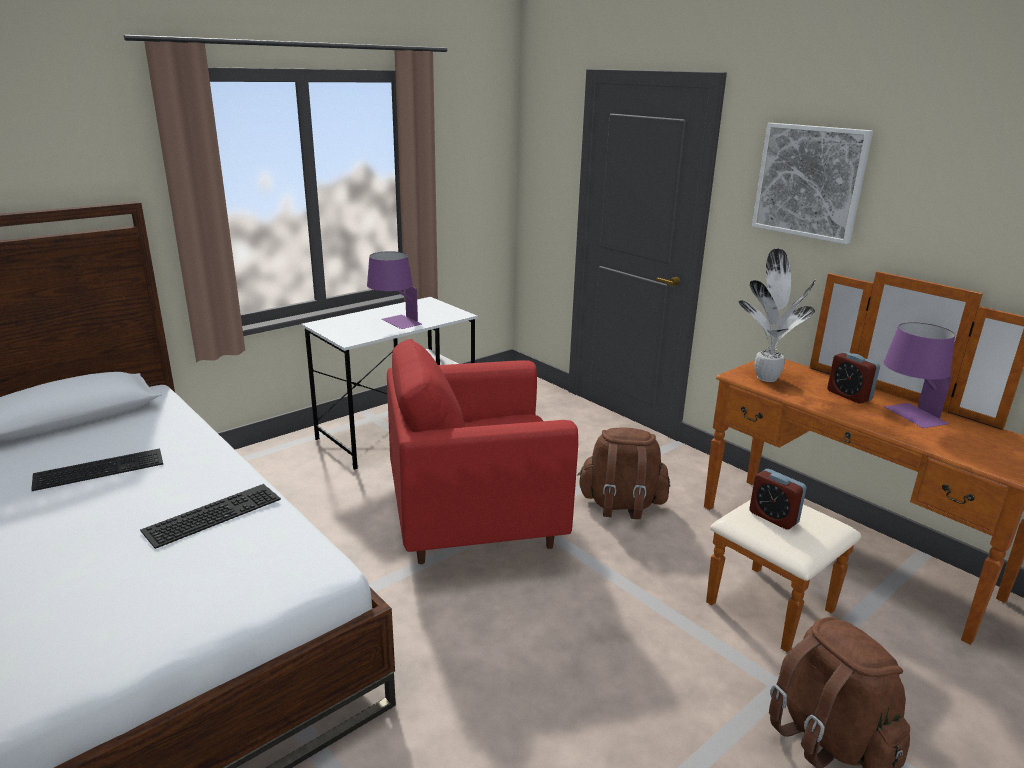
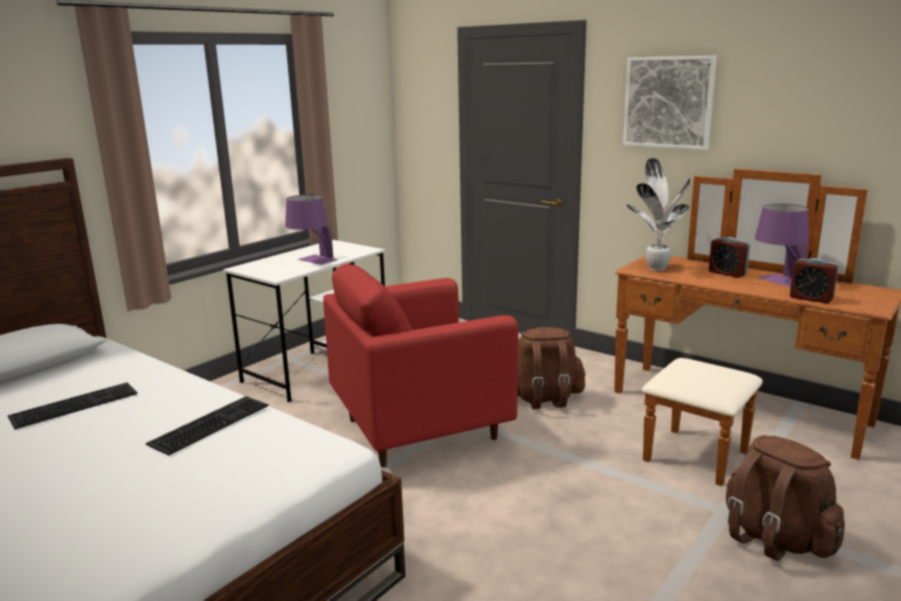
camera: 10 degrees left, 5 degrees down
alarm clock [749,469,807,529] -> alarm clock moved to [790,258,839,303]

